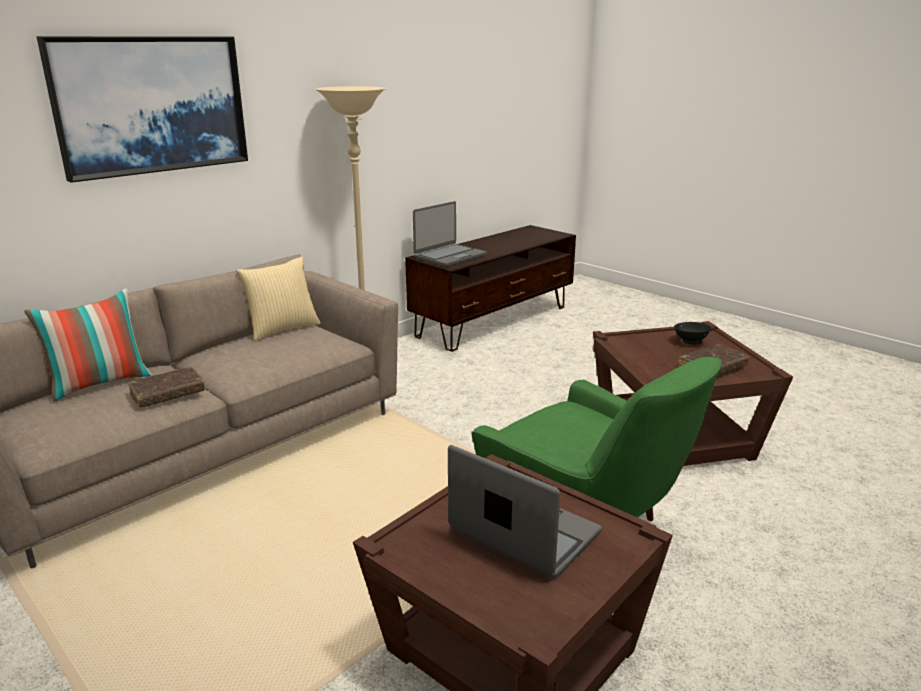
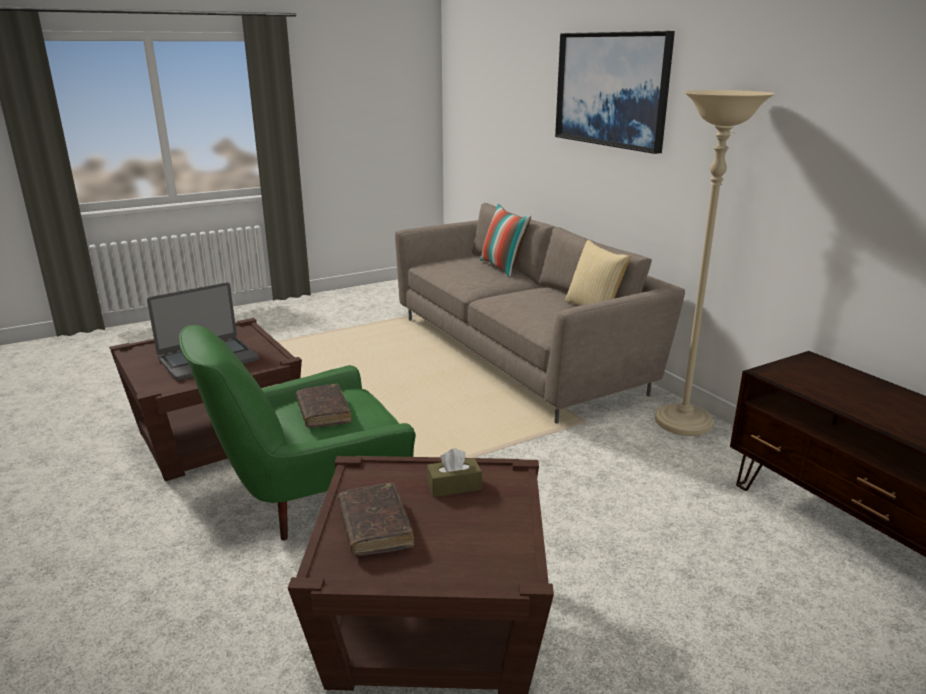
camera: 105 degrees right, 0 degrees up
brown book [128,367,205,408] -> brown book moved to [296,384,352,428]
laptop [413,201,487,267] -> none
black bowl [674,322,711,345] -> none
none -> brown tissue box [427,448,482,497]

